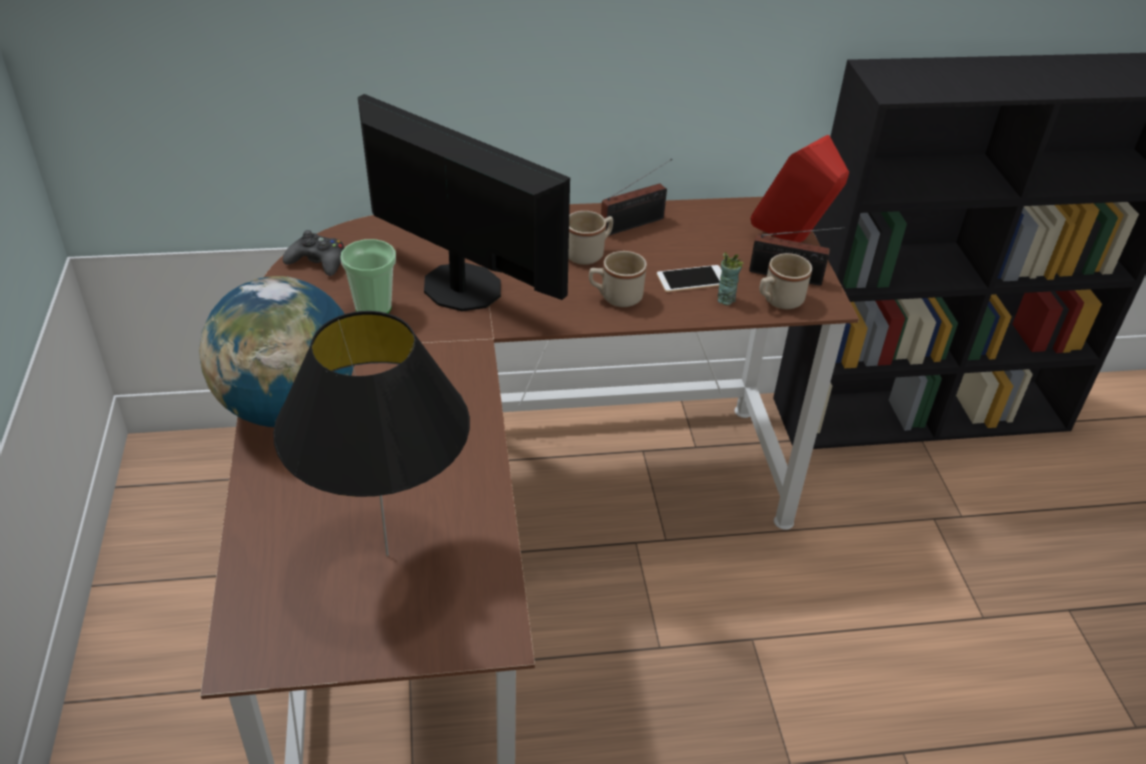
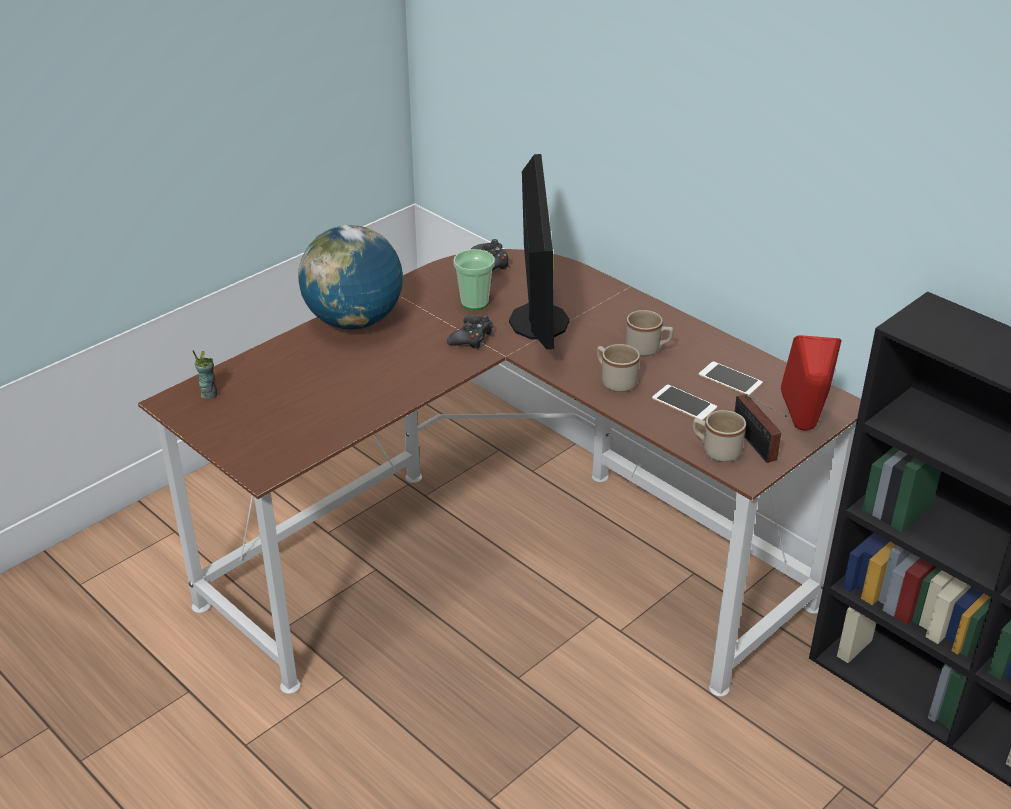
camera: 55 degrees right, 5 degrees down
black table lamp [273,311,470,556] -> none
radio [601,159,672,235] -> none
cup [718,252,744,305] -> cup moved to [193,350,218,399]
none -> black game controller [447,315,494,349]
none -> phone [699,361,763,396]

